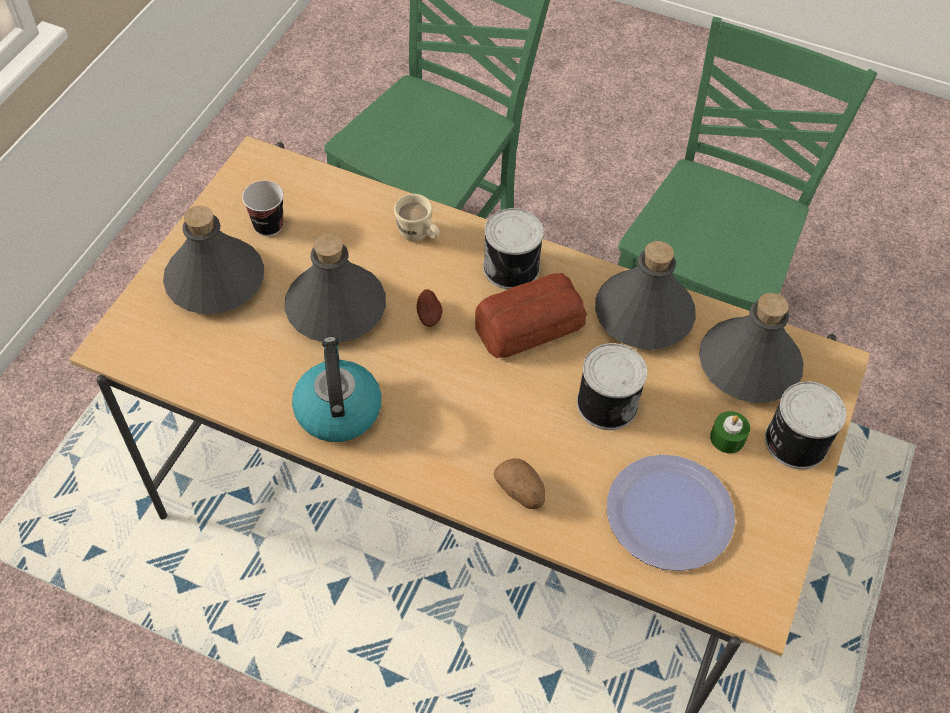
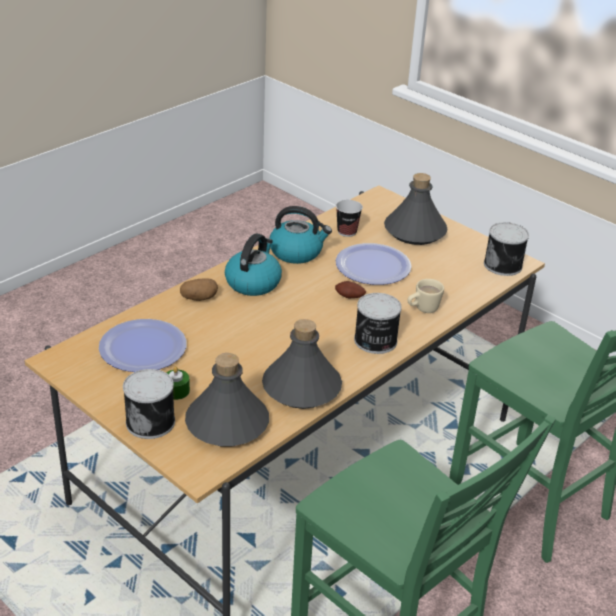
camera: 110 degrees right, 20 degrees down
cup [242,181,284,236] -> cup moved to [336,200,363,237]
grey bottle [285,234,386,342] -> plate [336,243,412,285]
bread [475,273,587,358] -> none
can [577,343,647,430] -> can moved to [484,222,529,276]
none -> kettle [225,233,282,296]

